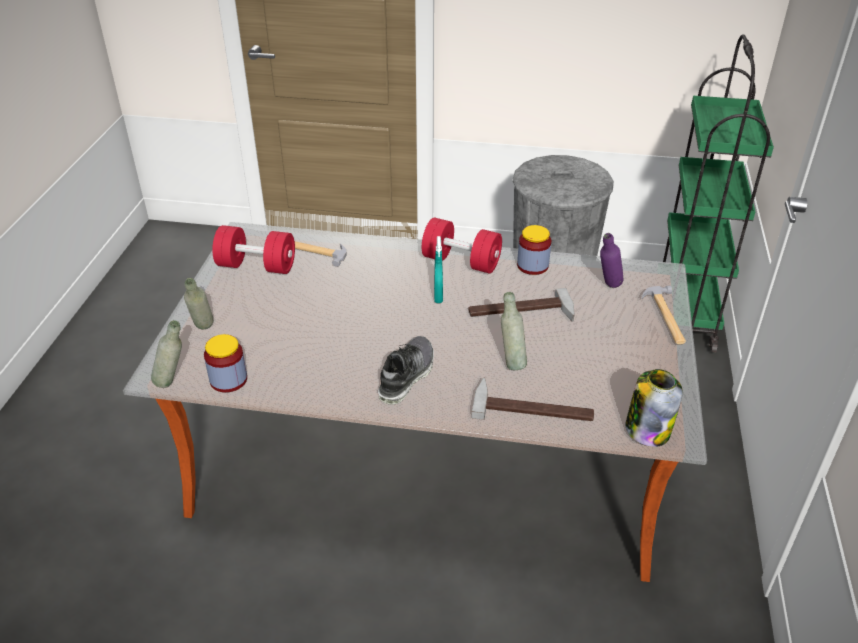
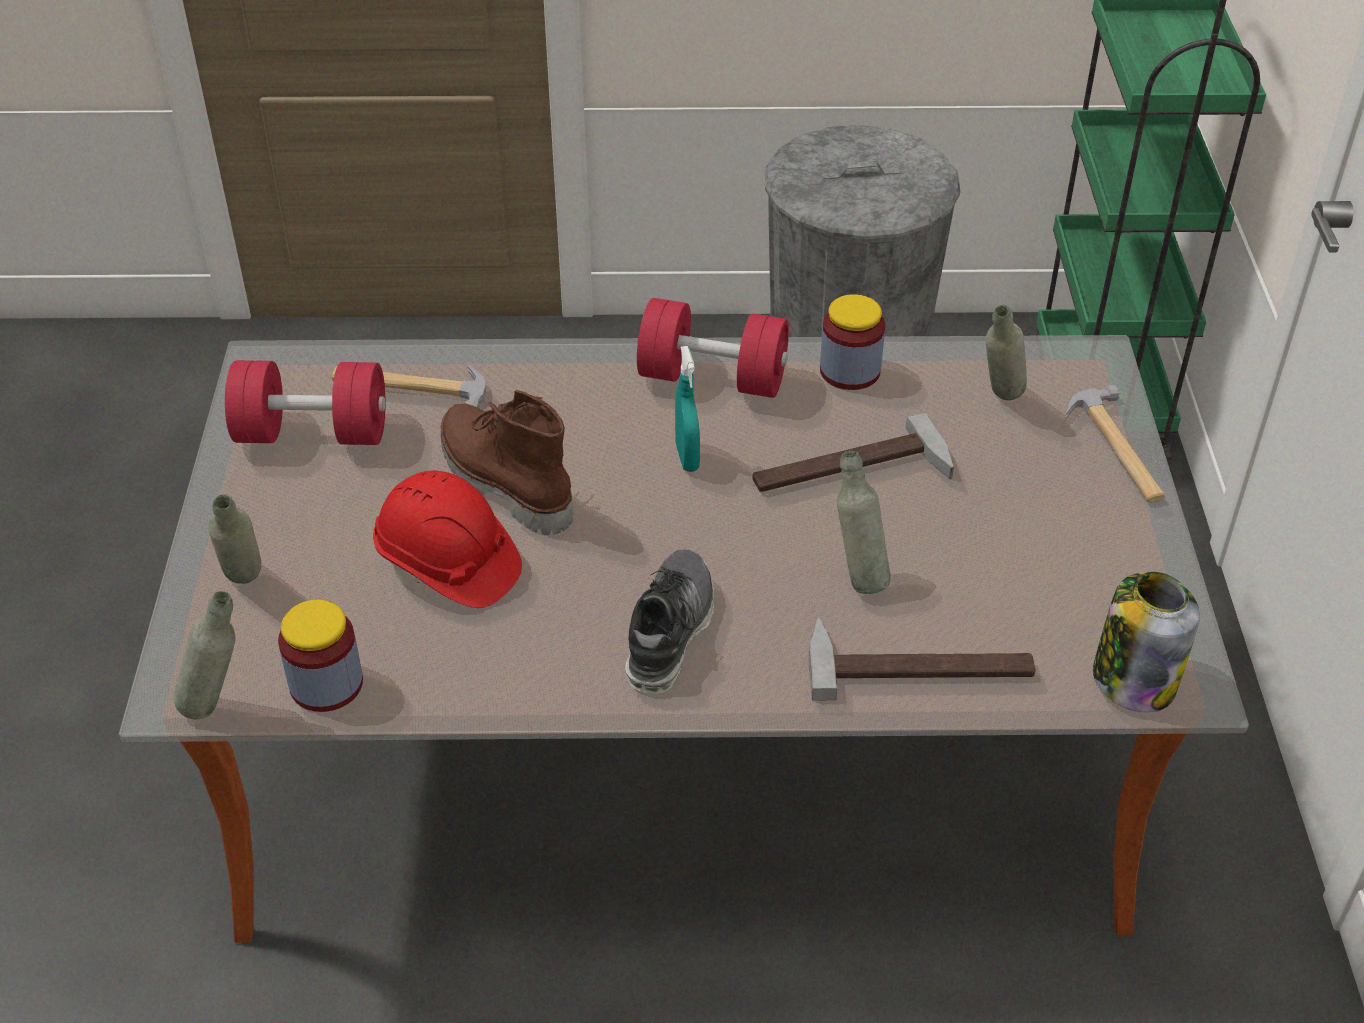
camera: 10 degrees left, 5 degrees up
purple bottle [600,233,623,288] -> grey bottle [986,305,1027,400]
none -> red hard hat [373,471,522,608]
none -> brown boot [440,390,573,535]

